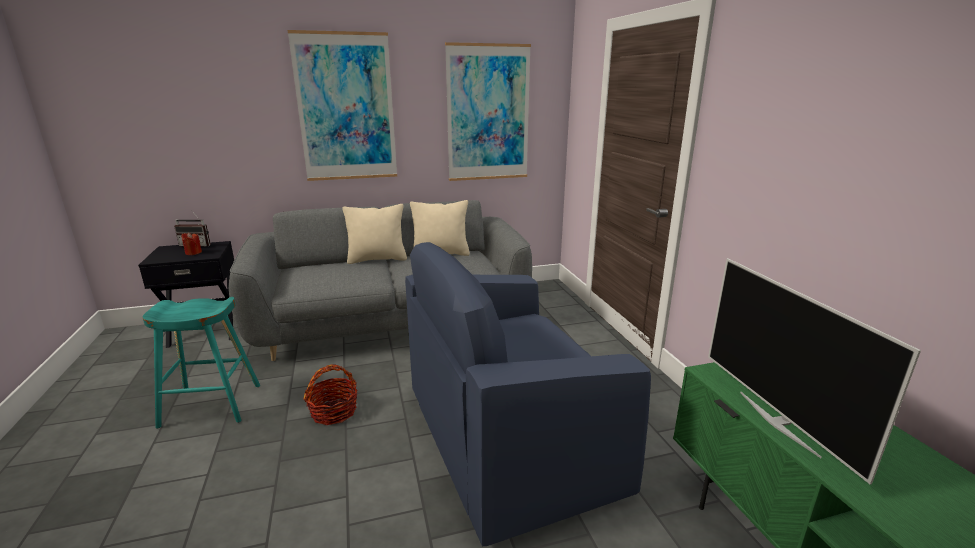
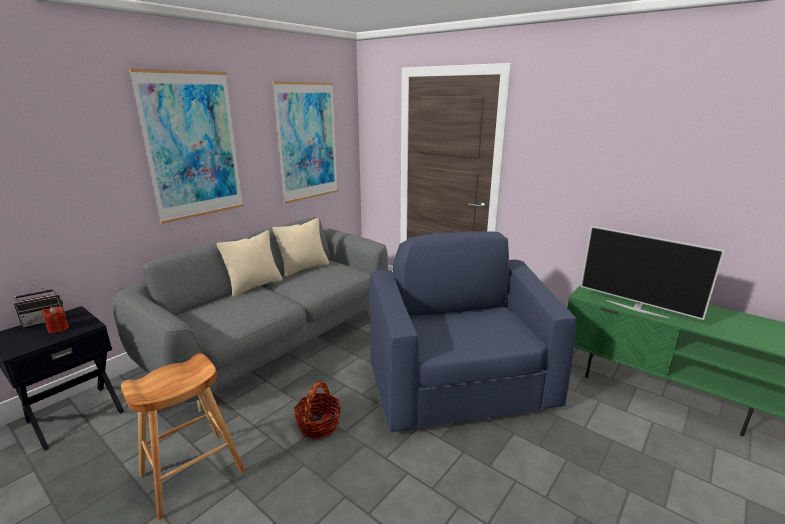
camera: 35 degrees left, 0 degrees up
turquoise stool [143,297,260,428] -> brown stool [121,353,245,520]
blue armchair [405,242,651,546] -> blue armchair turned 135 degrees clockwise [369,231,577,432]

